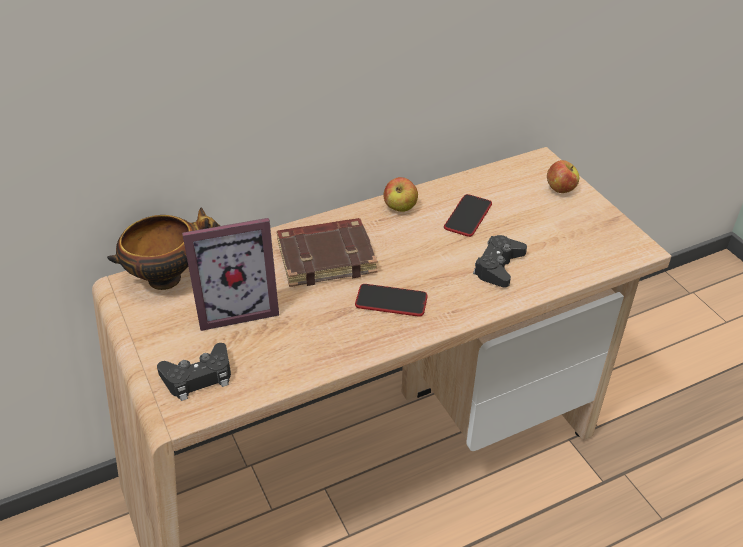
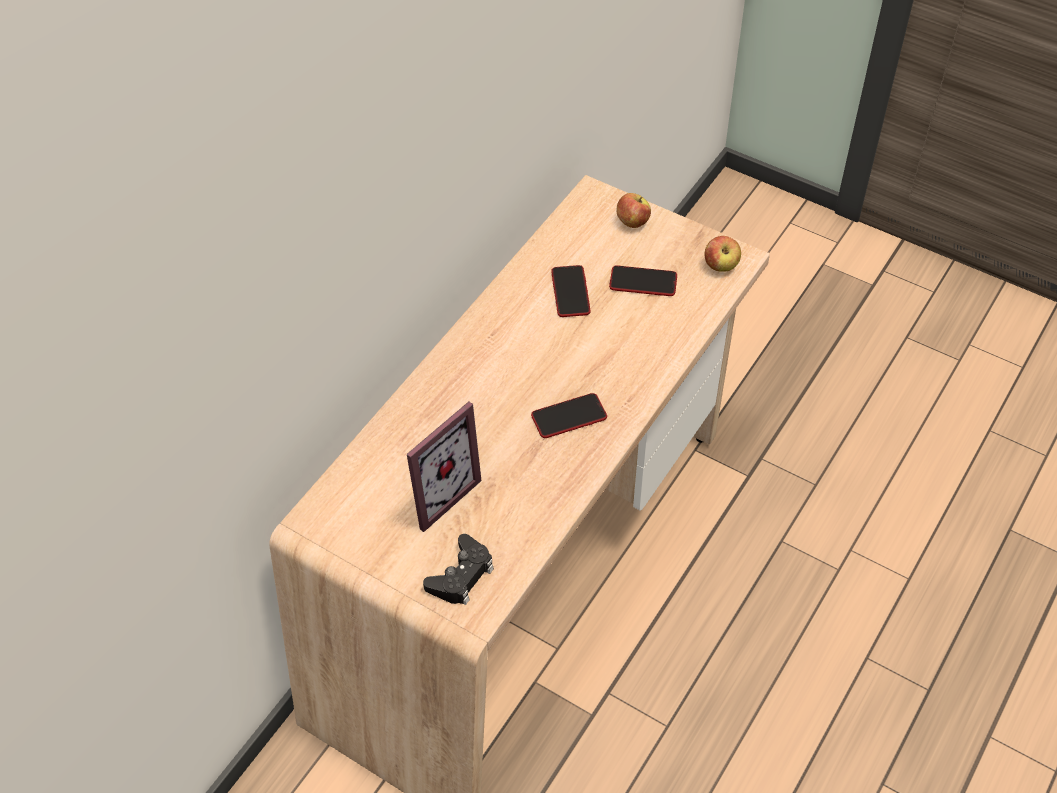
camera: 30 degrees left, 10 degrees up
bowl [107,207,220,290] -> none
brown book [277,218,378,287] -> none
apple [384,177,418,212] -> apple moved to [704,236,741,271]
black game controller [473,235,527,288] -> none
none -> phone [609,265,677,296]

